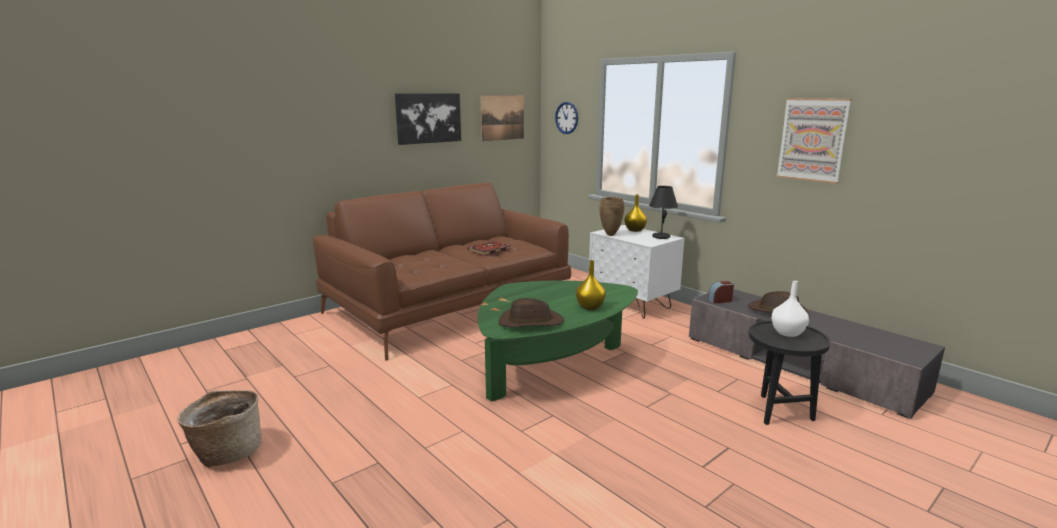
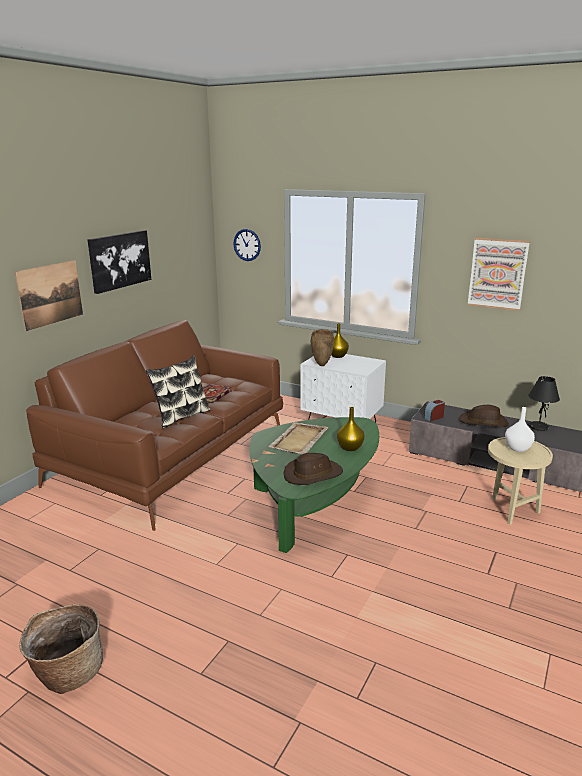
camera: 20 degrees left, 5 degrees up
picture [481,95,524,141] -> picture moved to [15,260,83,331]
black table lamp [649,186,678,239] -> black table lamp moved to [528,376,560,431]
black side table [748,321,830,425] -> beige side table [488,437,553,525]
none -> pillow [146,355,210,428]
none -> beige tray [268,422,329,454]

